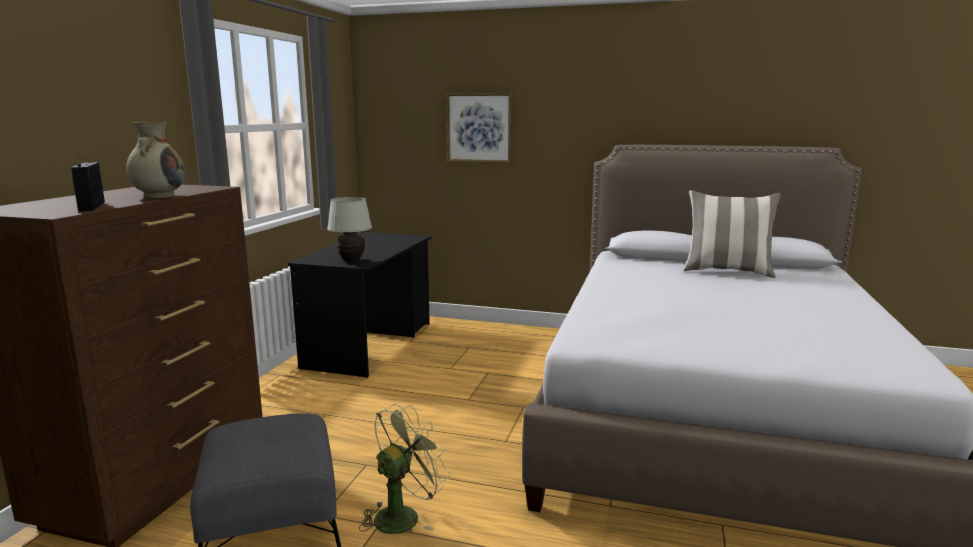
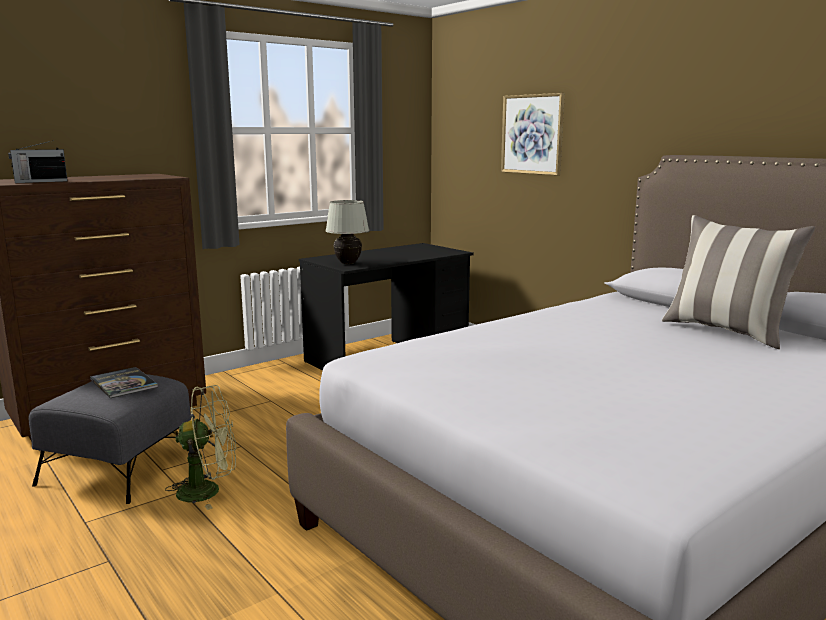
camera: 35 degrees right, 0 degrees up
radio [71,155,105,211] -> radio turned 135 degrees counterclockwise [8,140,68,183]
beige vase [126,123,185,198] -> none
none -> book [90,367,158,398]

